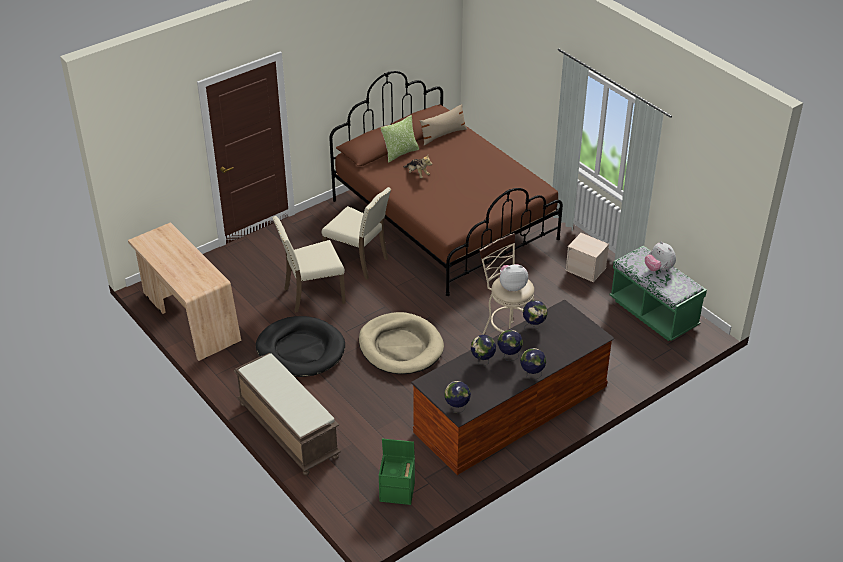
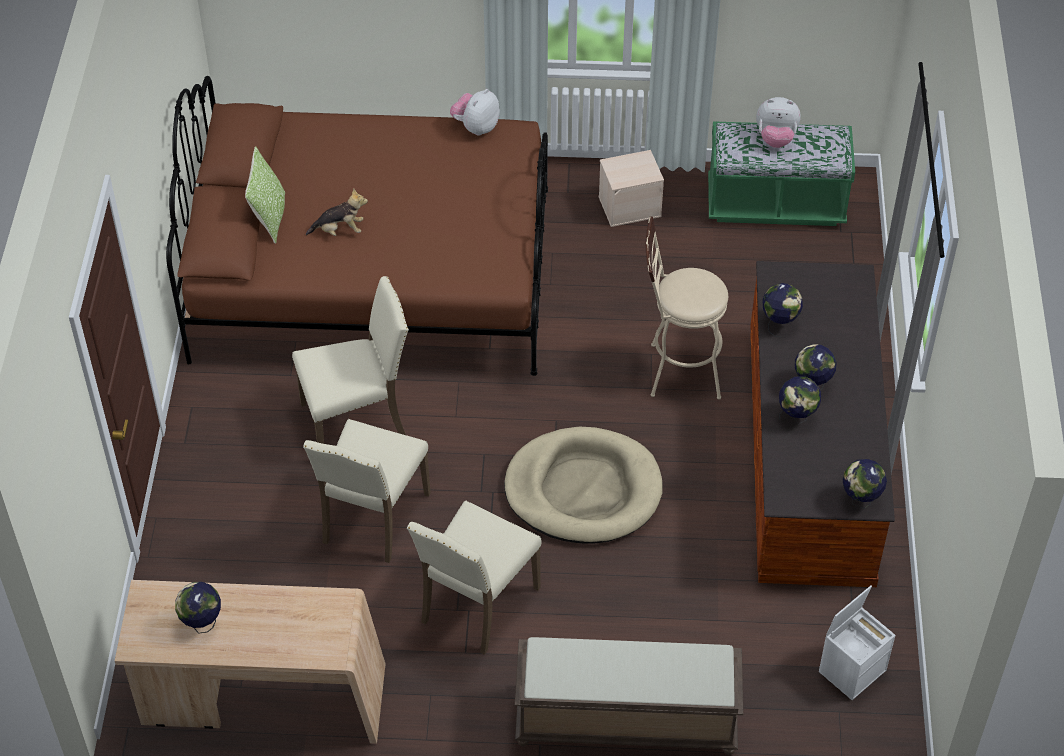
camera: 50 degrees left, 10 degrees up
black dog bed [256,316,345,377] -> beige chair [407,500,542,655]
green storage box [379,438,415,505] -> white storage box [819,585,895,700]
beige pillow [420,104,467,146] -> none
plush toy [500,264,528,291] -> plush toy moved to [450,89,500,136]
globe [520,348,546,380] -> globe moved to [175,582,221,634]

